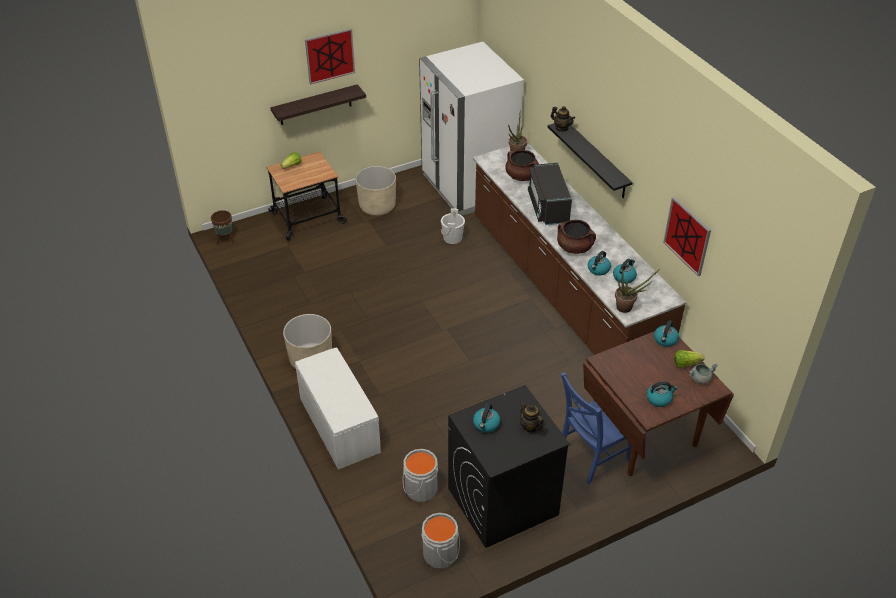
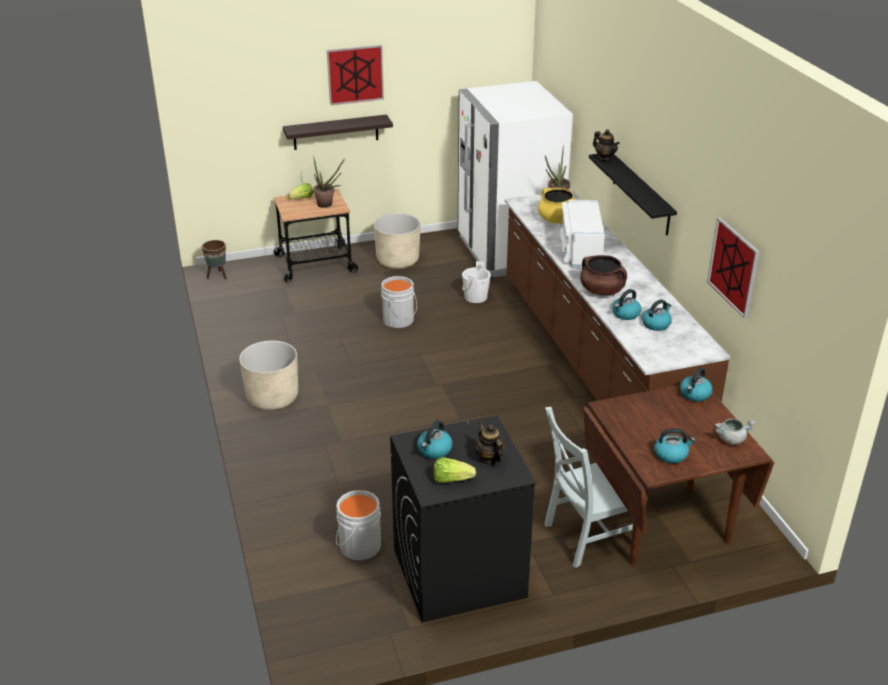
camera: 10 degrees right, 10 degrees down
white bench [295,347,381,470] -> none
grey bucket [422,513,460,569] -> grey bucket moved to [381,276,417,328]
brown cooking pot [505,150,539,181] -> yellow cooking pot [538,188,575,224]
black microwave [528,163,572,225] -> white microwave [560,200,605,266]
blue chair [561,372,631,484] -> grey chair [544,407,633,568]
potted plant [615,268,659,313] -> potted plant moved to [313,155,345,208]
lettuce [674,350,704,368] -> lettuce moved to [433,457,476,483]

